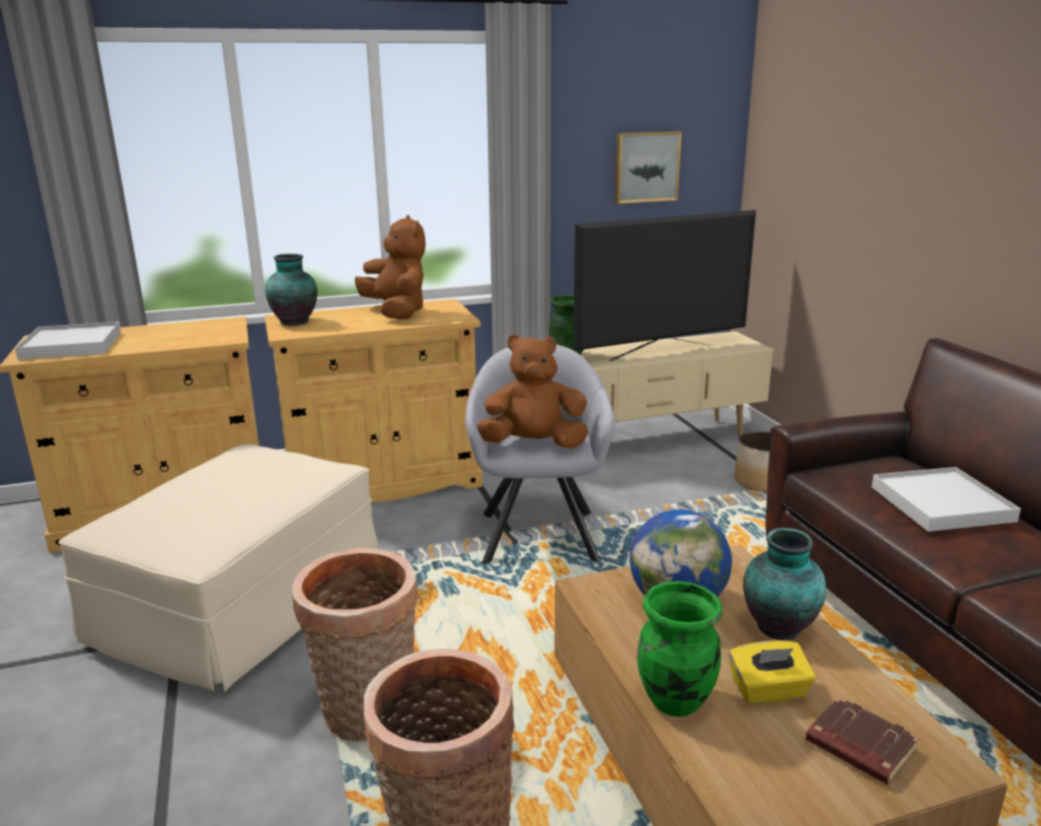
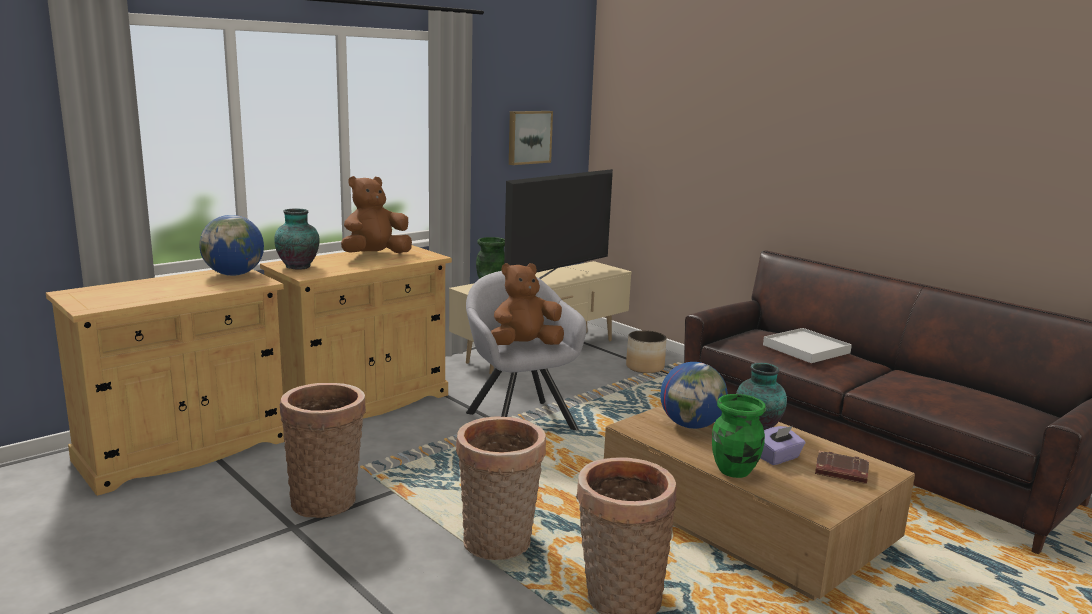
camera: 25 degrees left, 5 degrees down
white tray [15,322,121,360] -> none
beige ottoman [58,444,379,692] -> basket [280,383,366,518]
brown plush toy [355,215,426,319] -> brown plush toy turned 75 degrees counterclockwise [341,176,412,253]
yellow tissue box [729,640,816,705] -> purple tissue box [760,426,805,465]
none -> globe [199,215,264,276]

